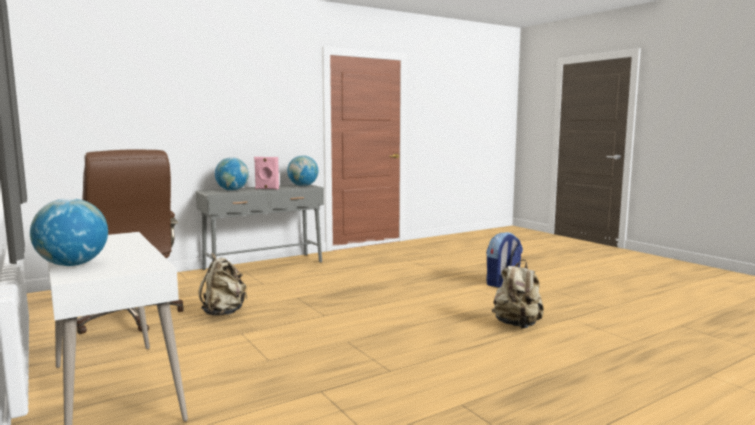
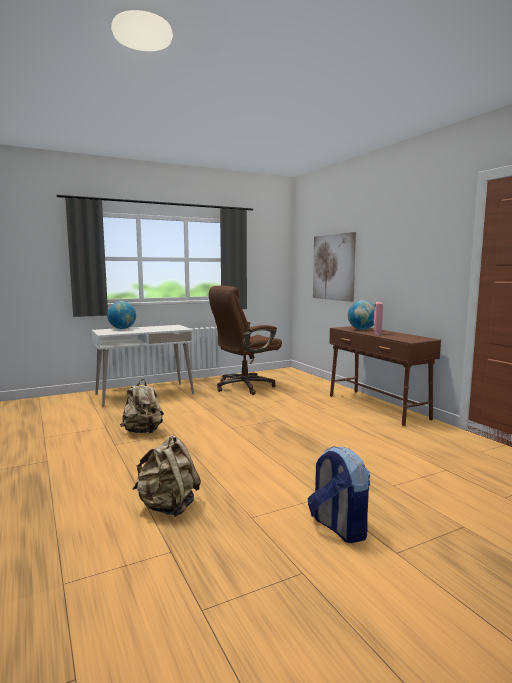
camera: 95 degrees right, 0 degrees up
grey console table [196,184,324,270] -> brown console table [330,326,441,426]
beige backpack [198,253,247,316] -> beige backpack moved to [120,379,164,433]
globe [287,155,318,186] -> none
none -> picture [313,232,356,302]

